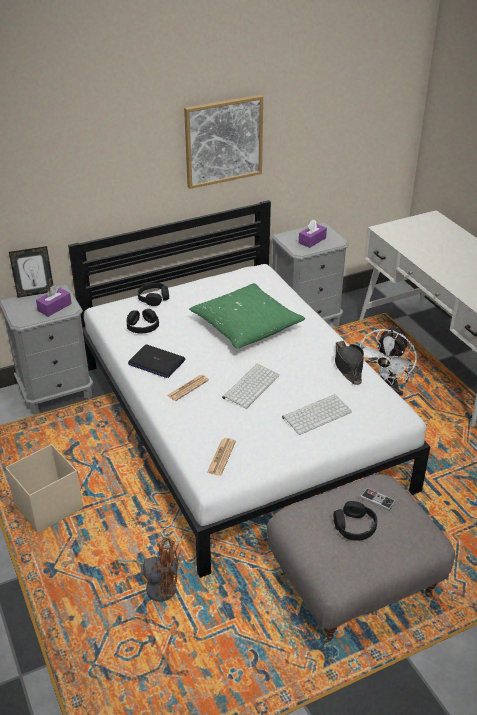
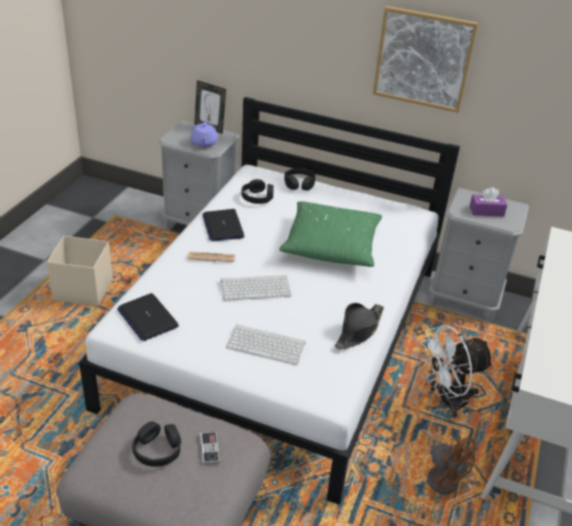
camera: 45 degrees right, 0 degrees up
purple tissue box [36,285,72,317] -> purple teapot [191,121,218,147]
brown fan [115,538,178,602] -> brown fan moved to [423,429,478,494]
newspaper [207,438,236,476] -> laptop [117,293,179,341]

